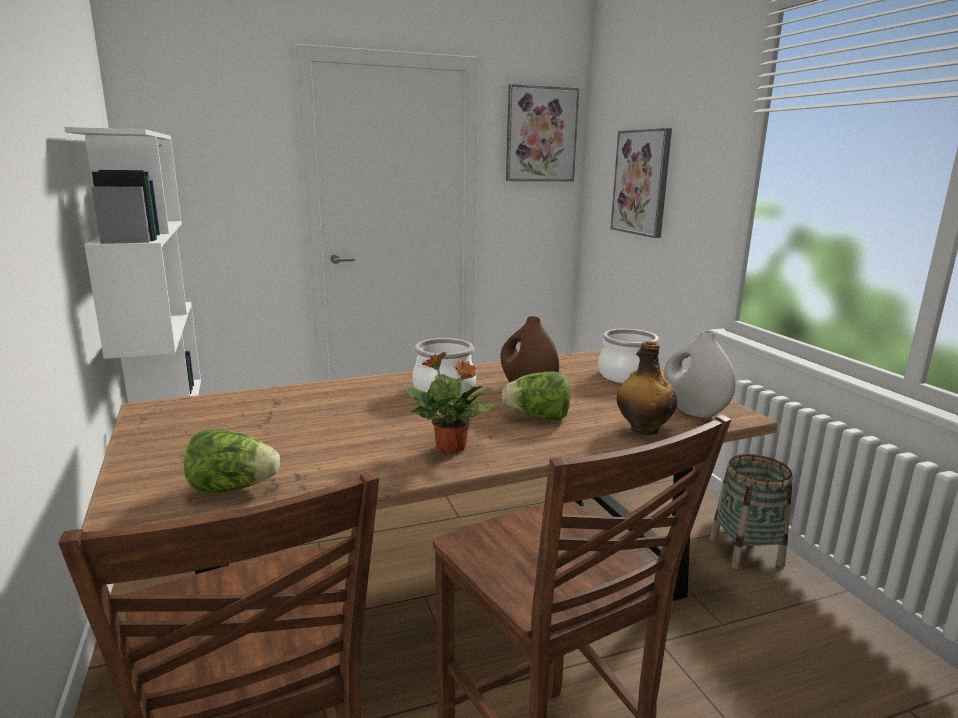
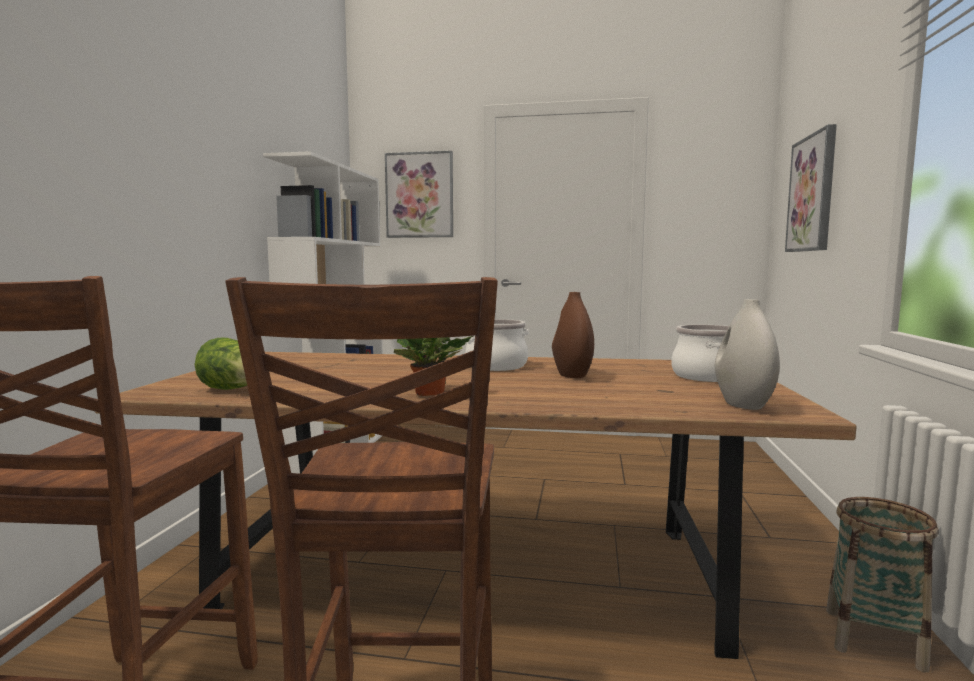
camera: 30 degrees right, 10 degrees down
lettuce [502,371,570,420] -> none
picture [506,84,579,181] -> picture moved to [385,151,453,238]
bottle [617,341,677,435] -> none

